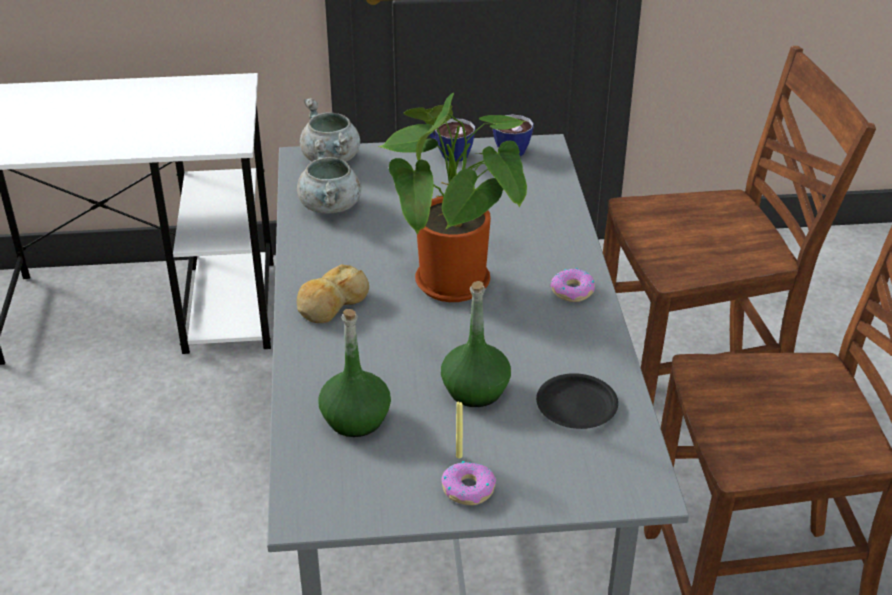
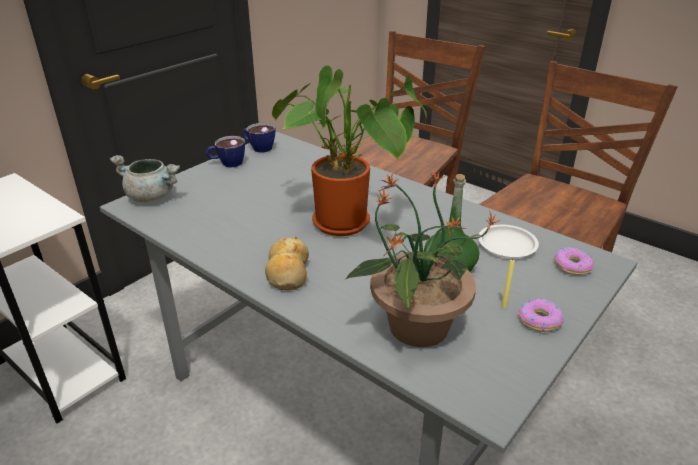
camera: 45 degrees left, 5 degrees down
grey cooking pot [297,139,361,214] -> none
green bottle [318,309,391,437] -> potted plant [345,170,501,347]
black plate [536,373,618,429] -> white plate [478,225,539,257]
donut [550,268,595,302] -> donut moved to [554,247,594,275]

